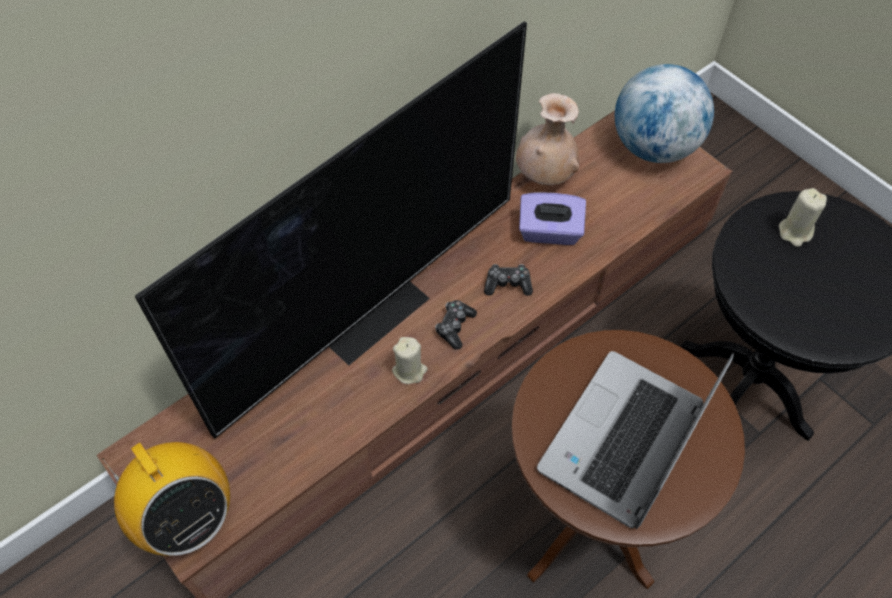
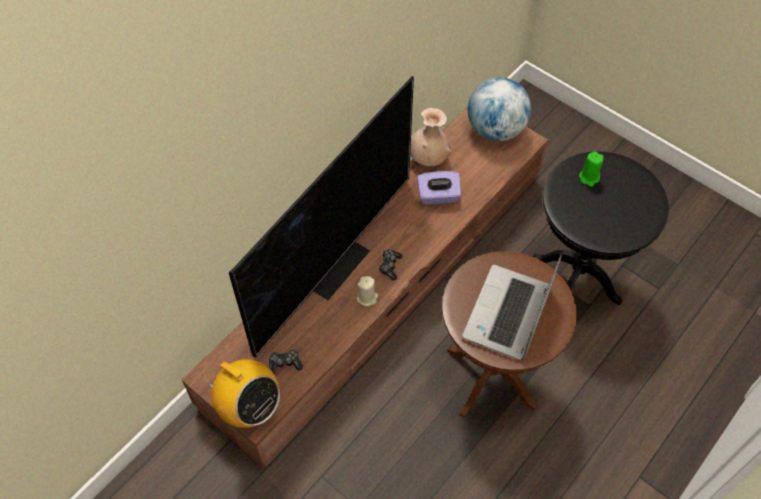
camera: 10 degrees left, 0 degrees up
game controller [484,264,533,296] -> game controller moved to [269,349,303,374]
beige candle [779,188,827,247] -> green candle [579,151,603,187]

